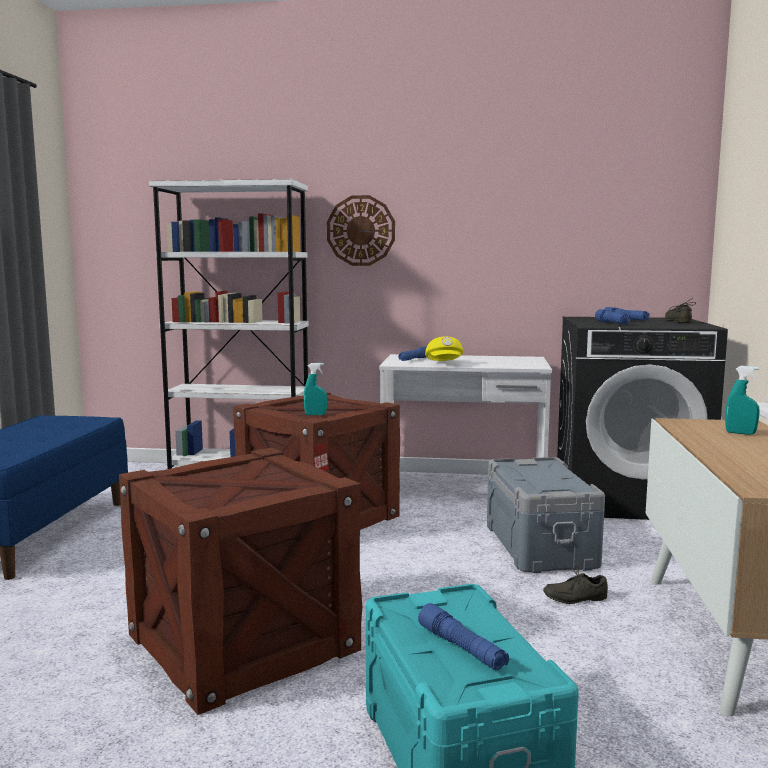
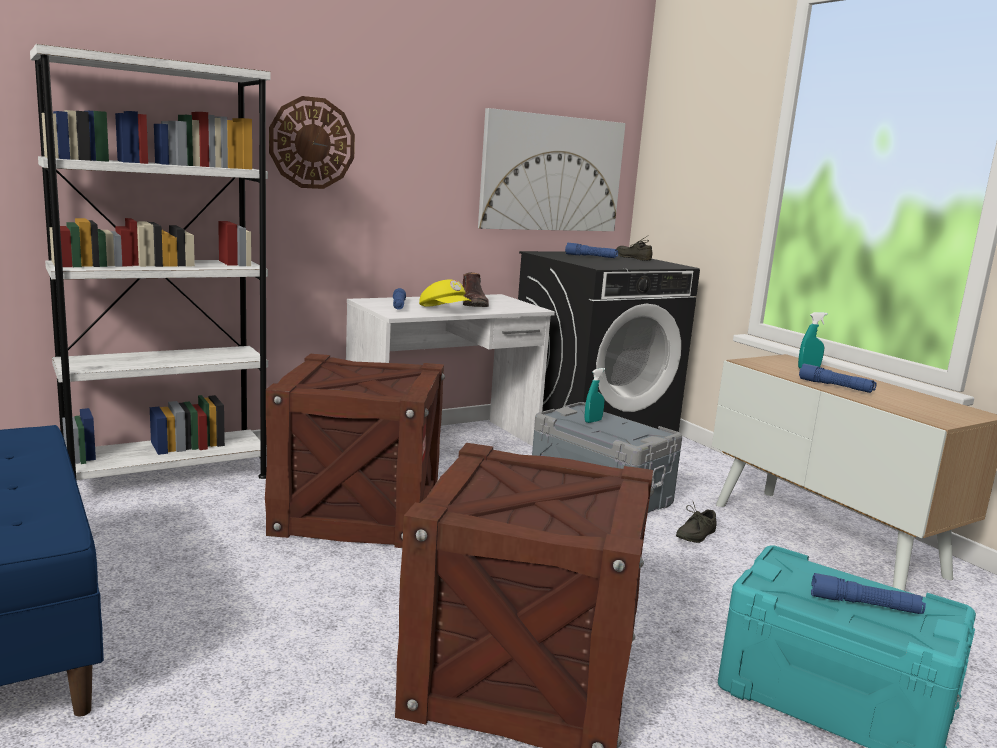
camera: 40 degrees left, 5 degrees up
turquoise spray bottle [304,363,327,415] -> turquoise spray bottle moved to [585,368,605,423]
blue flashlight [595,309,630,324] -> blue flashlight moved to [799,364,877,393]
none -> brown boot [463,272,489,307]
none -> picture [478,108,626,231]

